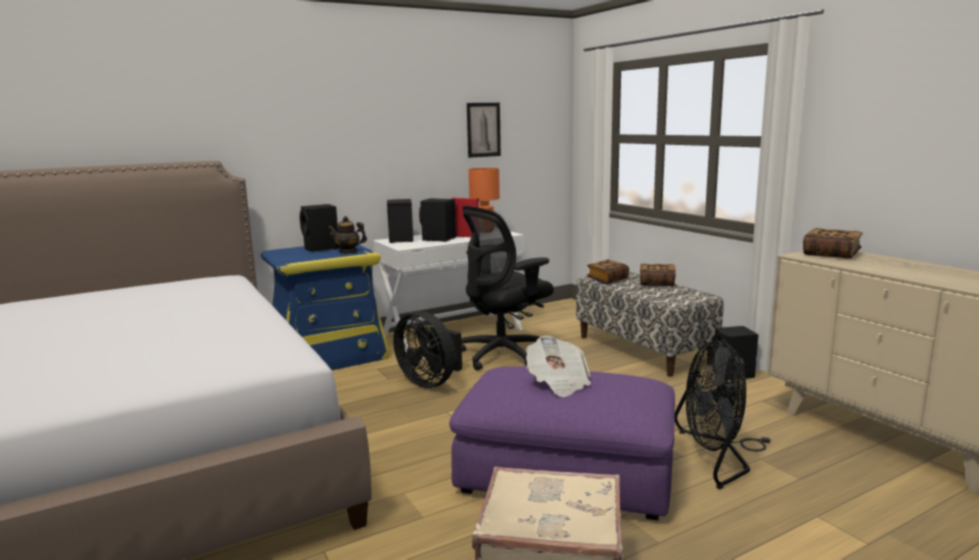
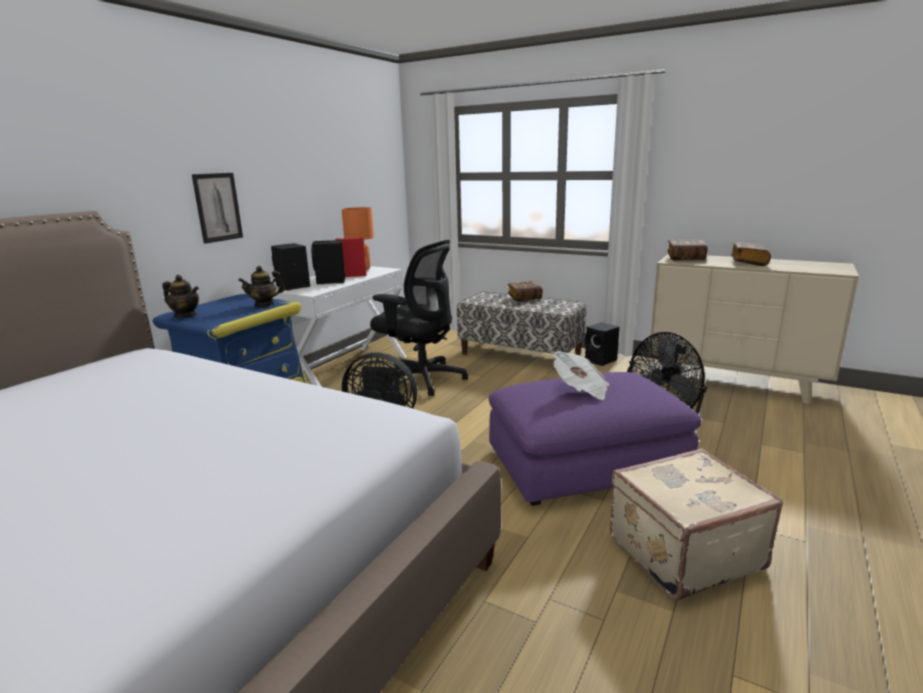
camera: 30 degrees left, 5 degrees up
black speaker [300,204,339,252] -> none
black office chair [461,206,554,371] -> black office chair turned 90 degrees counterclockwise [370,240,468,396]
picture [467,103,501,158] -> picture moved to [192,173,243,244]
book [587,260,629,284] -> book moved to [731,242,771,266]
none -> teapot [162,275,199,318]

